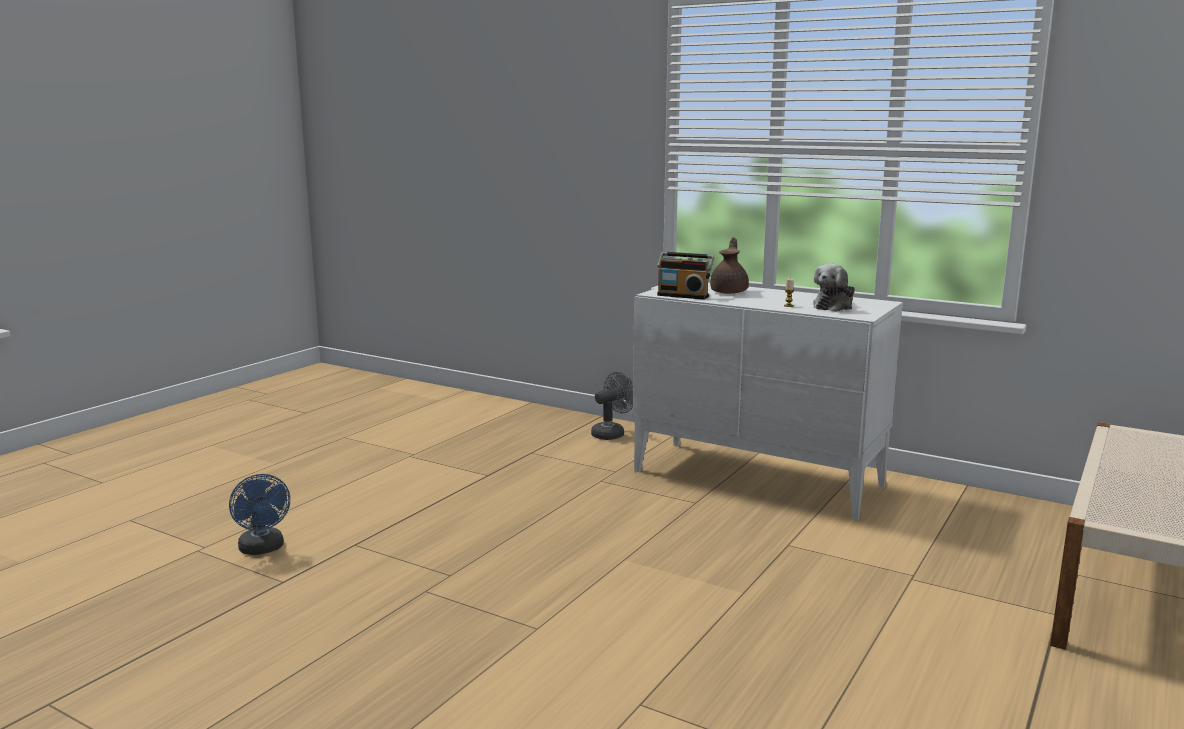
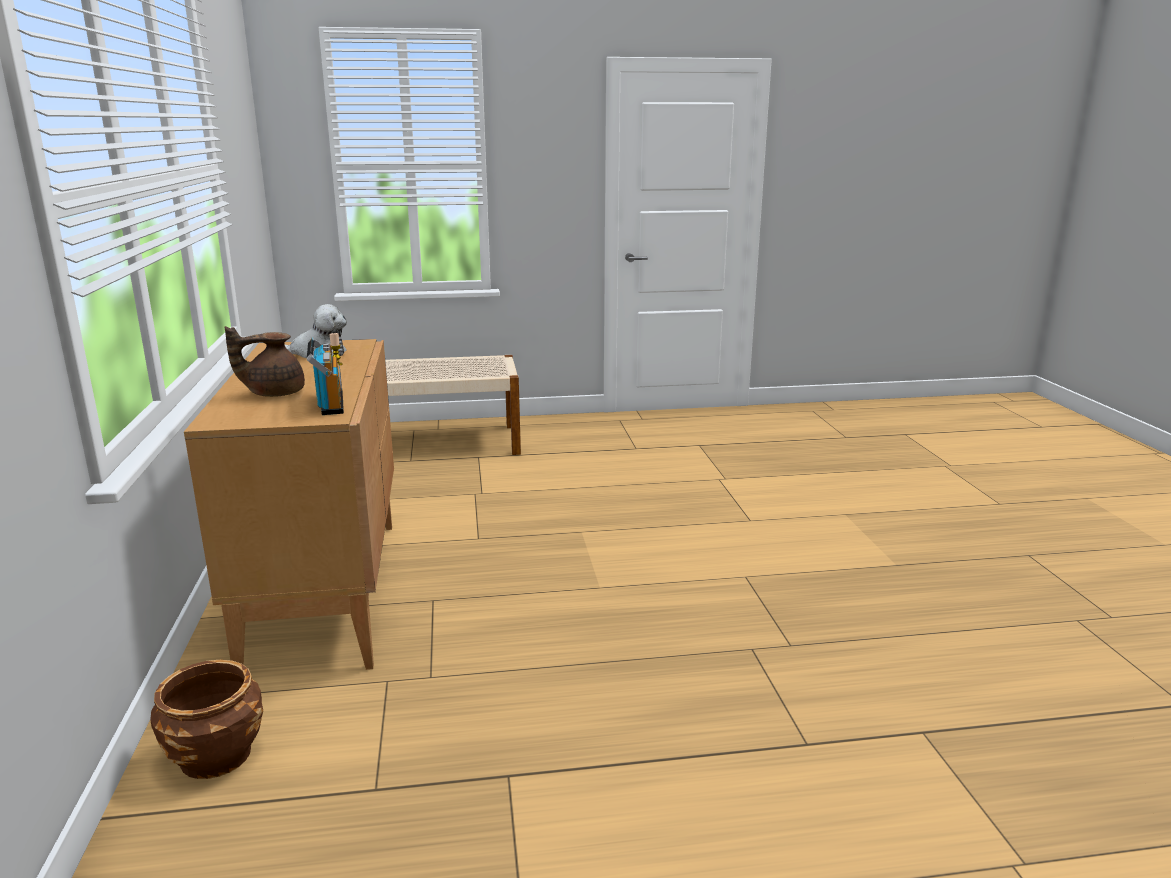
camera: 130 degrees left, 5 degrees up
blue fan [229,474,290,555] -> none
grey fan [591,372,633,440] -> brown planter [150,660,263,779]
white cabinet [633,283,903,520] -> brown cabinet [184,339,394,670]

